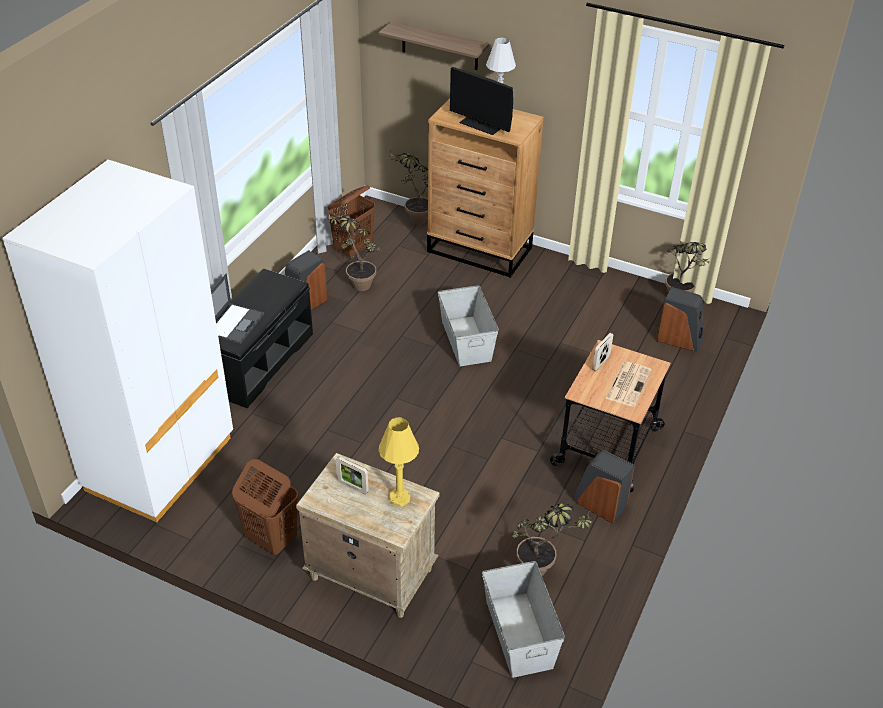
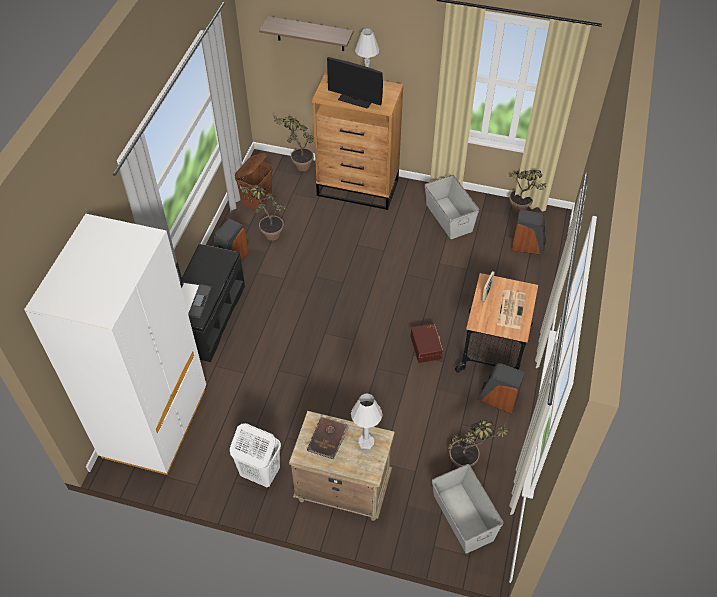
camera: 10 degrees left, 10 degrees up
brown laundry basket [232,459,298,555] -> white laundry basket [230,423,281,487]
picture frame [336,457,369,494] -> brown book [307,417,349,459]
yellow table lamp [379,417,419,507] -> white table lamp [351,393,383,449]
grey storage box [438,285,499,366] -> grey storage box moved to [425,175,479,239]
none -> brown storage box [411,323,443,363]

